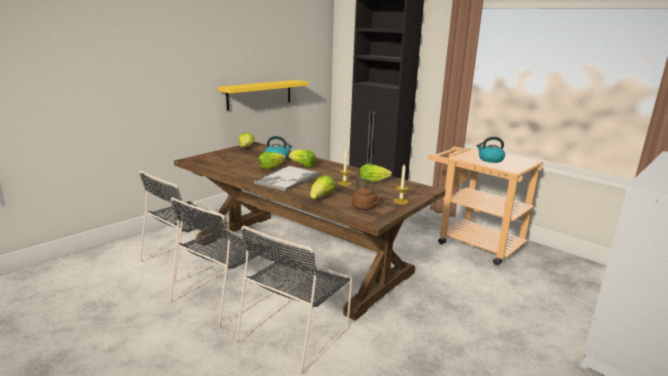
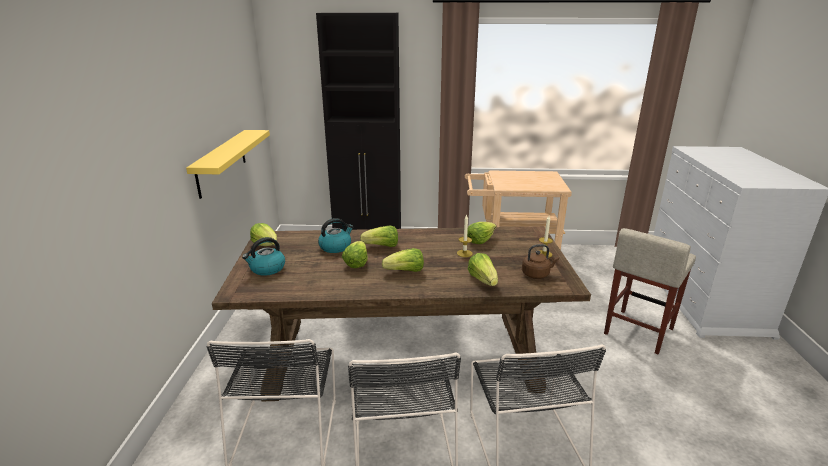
camera: 40 degrees left, 5 degrees up
tray [254,166,320,191] -> lettuce [382,248,424,272]
kettle [476,136,505,163] -> kettle moved to [242,237,285,276]
none -> beige stool [604,228,696,354]

